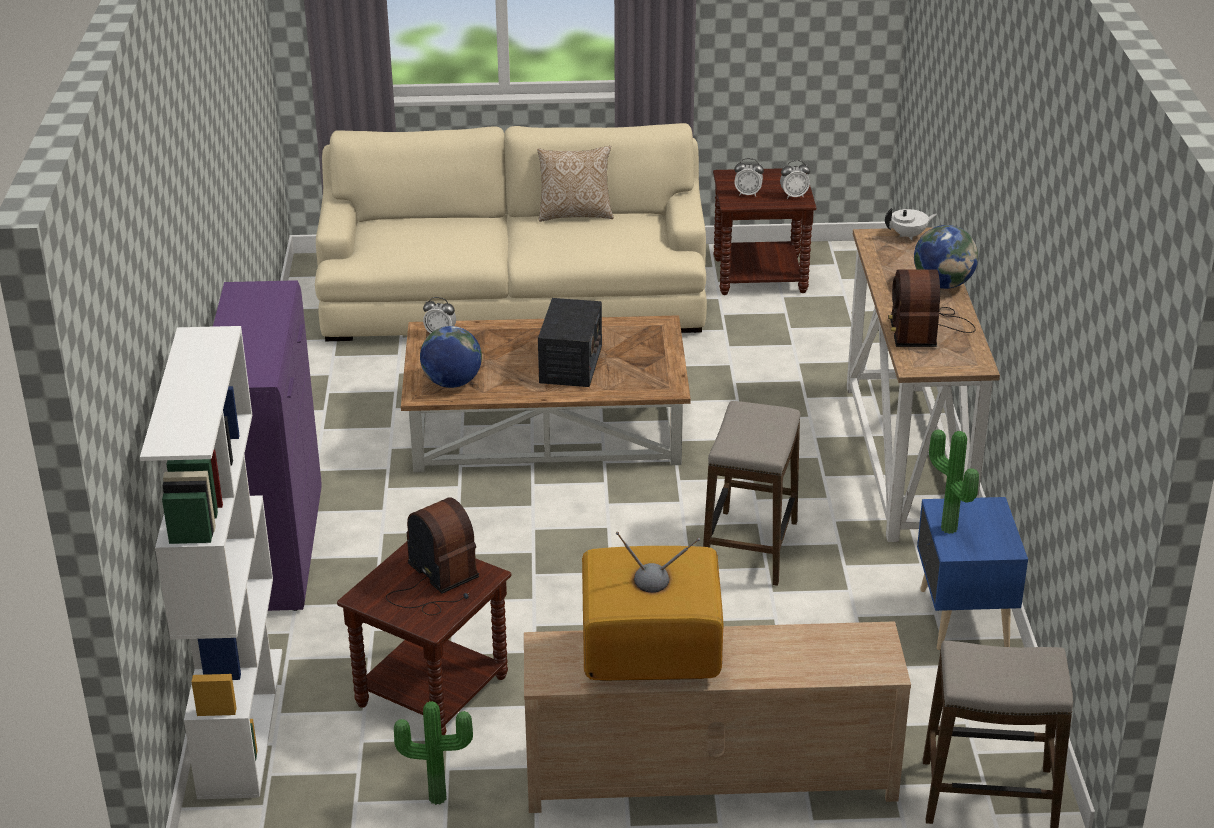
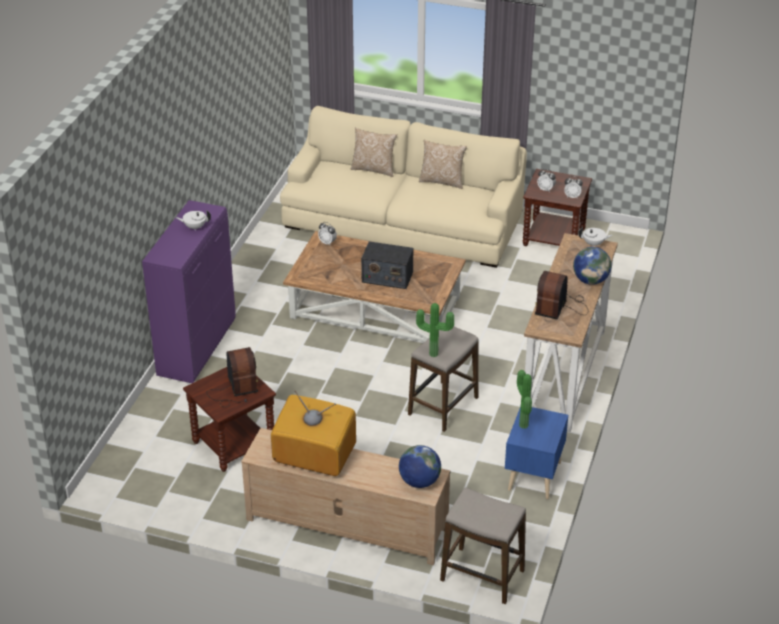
camera: 20 degrees right, 5 degrees up
white bookcase [140,326,282,799] -> none
potted plant [394,701,473,805] -> potted plant moved to [416,303,454,357]
globe [420,326,482,388] -> globe moved to [399,445,441,488]
radio [538,298,602,387] -> radio turned 75 degrees clockwise [361,241,413,289]
none -> white teapot [176,210,211,231]
none -> pillow [351,128,397,177]

